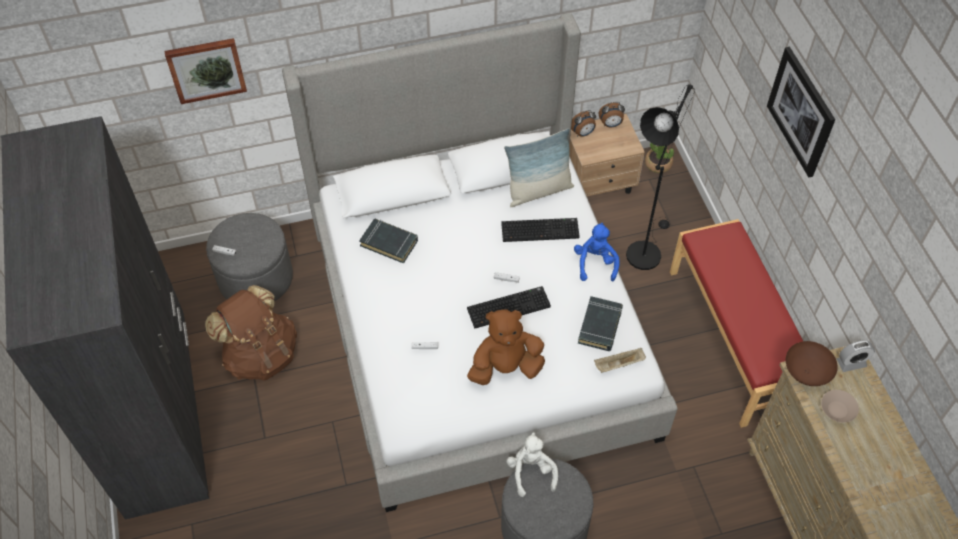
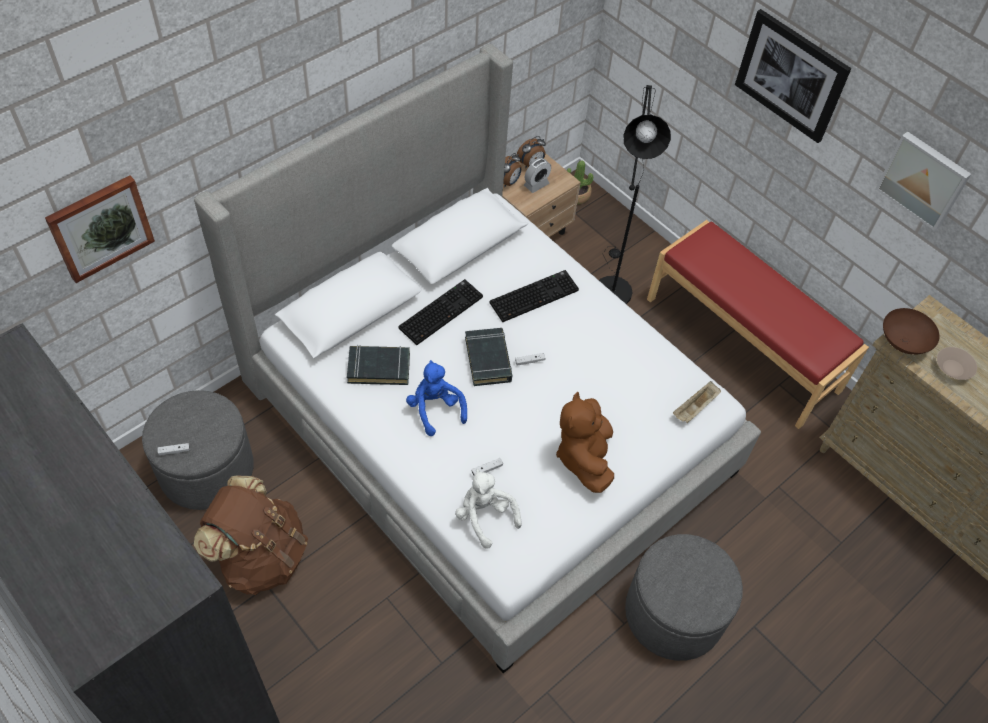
camera: 30 degrees left, 0 degrees up
keyboard [467,286,551,328] -> keyboard moved to [399,279,483,345]
brown plush toy [467,309,545,385] -> brown plush toy turned 45 degrees counterclockwise [556,392,614,493]
pillow [504,128,574,207] -> none
white plush toy [507,432,558,497] -> white plush toy moved to [455,469,522,549]
blue plush toy [574,223,620,281] -> blue plush toy moved to [406,360,467,436]
black book [578,296,623,351] -> black book moved to [465,328,512,386]
alarm clock [837,340,875,372] -> alarm clock moved to [524,158,551,193]
none -> picture [875,131,971,231]

